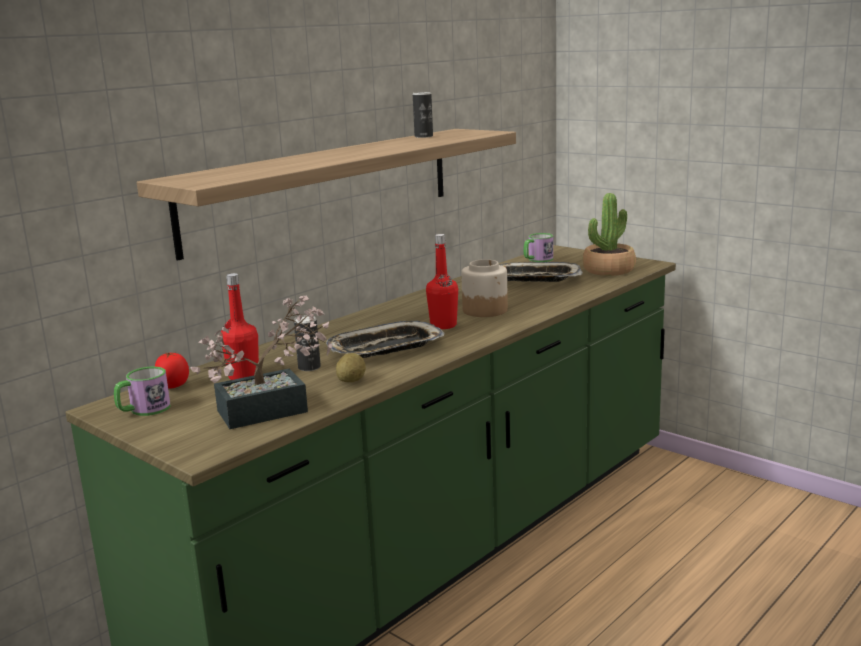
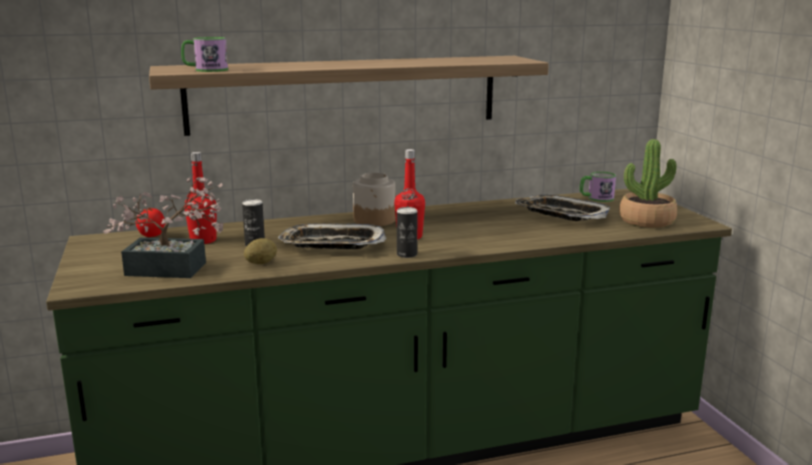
camera: 30 degrees right, 0 degrees up
mug [114,367,171,416] -> mug moved to [181,37,228,72]
can [413,92,433,138] -> can moved to [397,207,417,258]
jar [461,259,508,317] -> jar moved to [353,173,396,226]

